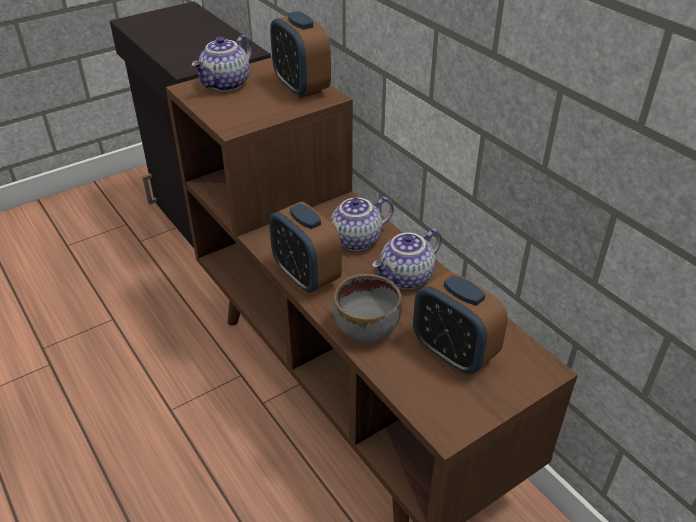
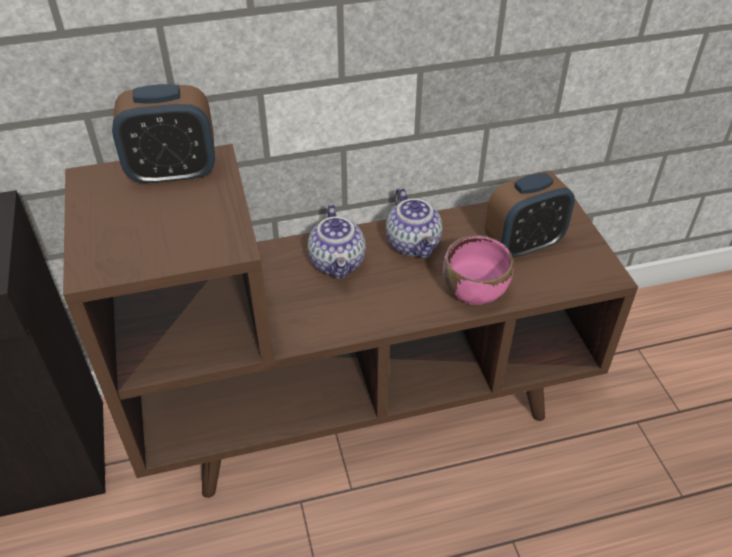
camera: 70 degrees left, 5 degrees up
teapot [192,35,252,92] -> none
alarm clock [269,202,342,293] -> none
grey bowl [333,274,402,343] -> pink bowl [443,235,514,305]

